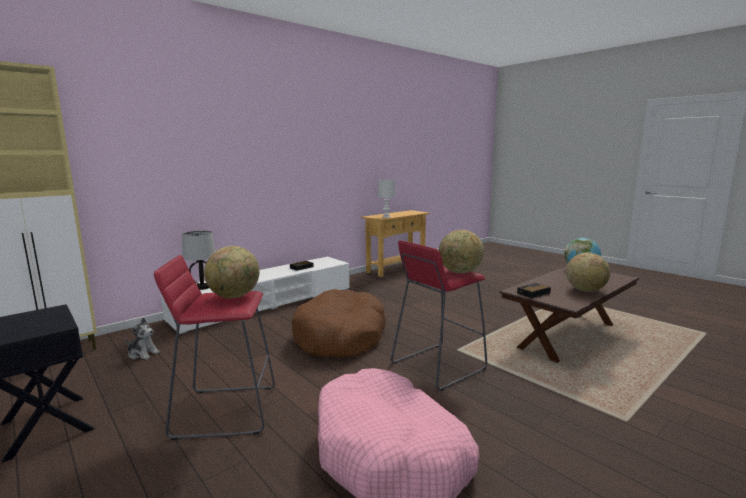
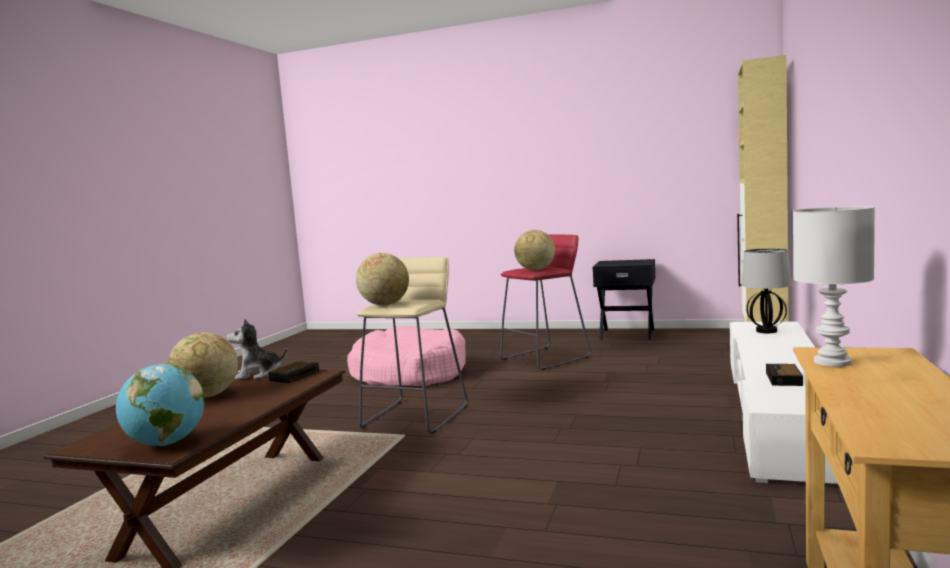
camera: 150 degrees right, 5 degrees down
plush toy [125,318,160,360] -> plush toy moved to [227,319,287,380]
brown dog bed [292,289,386,357] -> none
red stool [391,240,487,391] -> beige stool [356,257,468,434]

